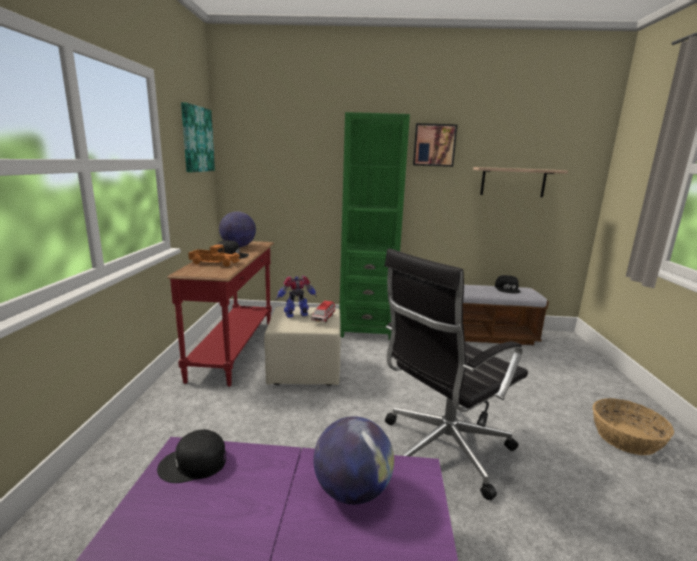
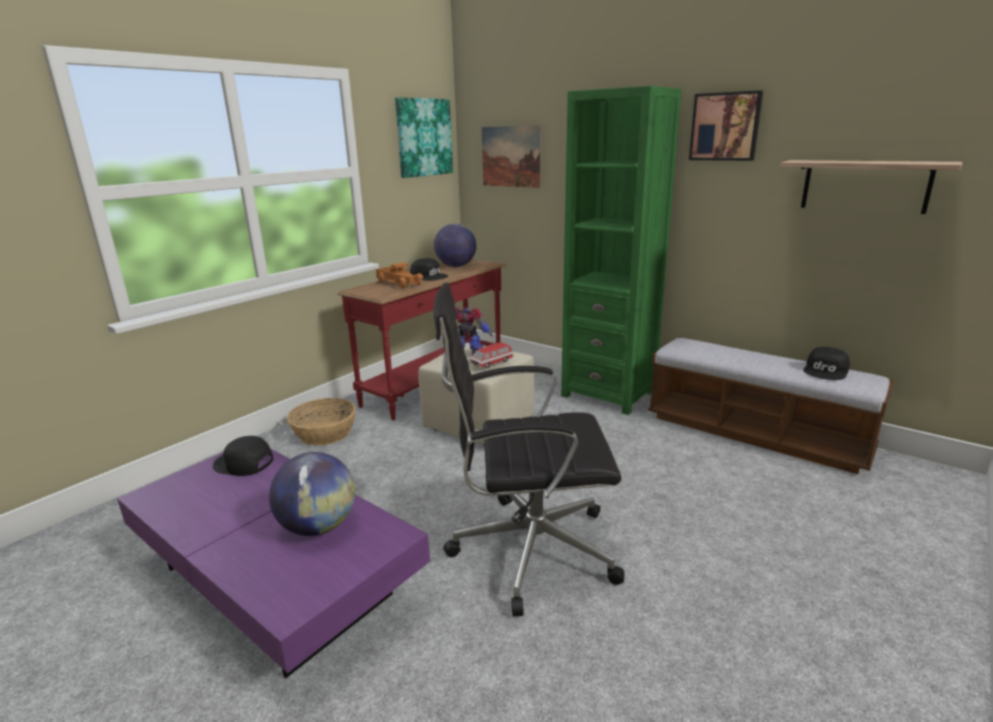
camera: 35 degrees right, 5 degrees up
basket [593,398,674,455] -> basket moved to [287,398,356,446]
none -> picture [482,125,541,188]

